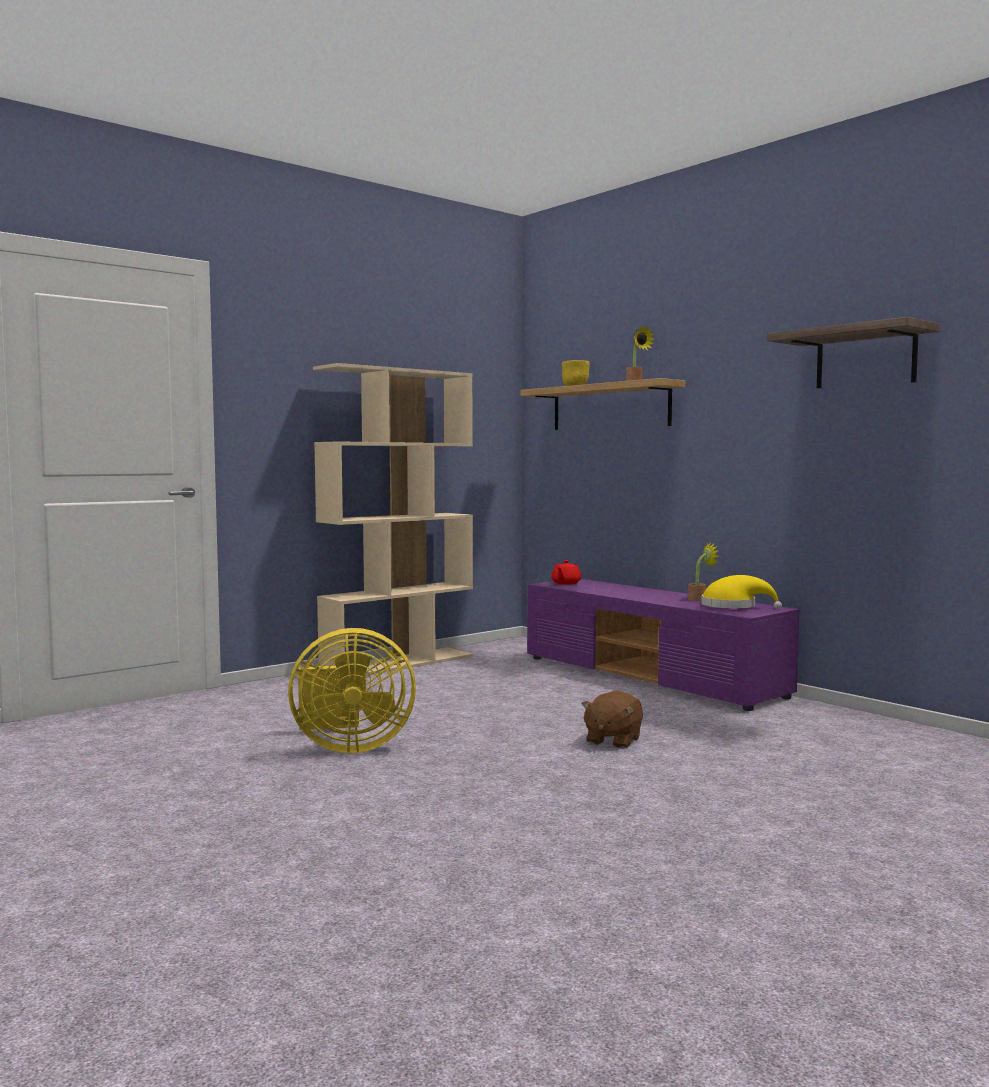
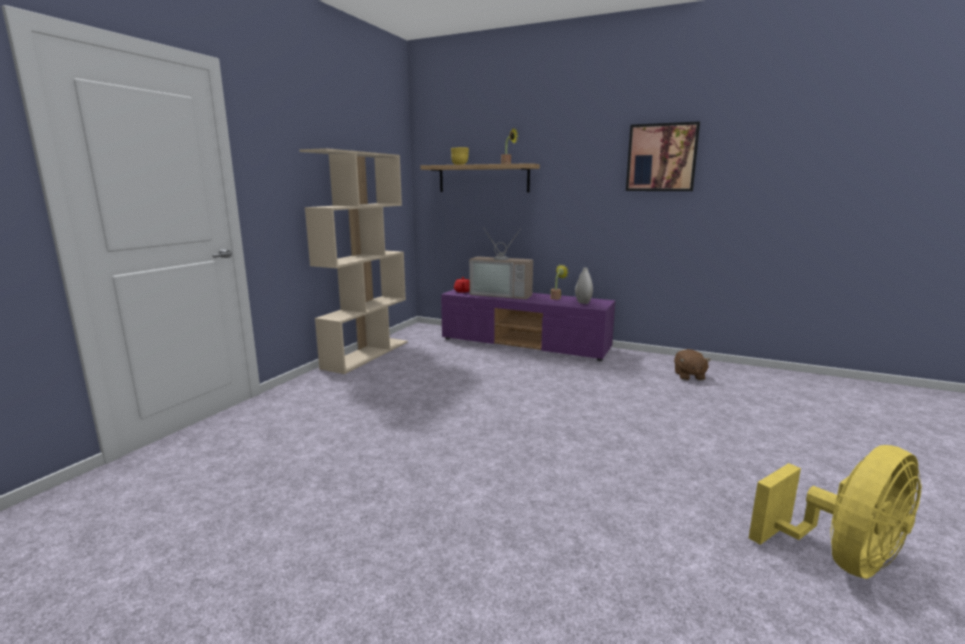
camera: 25 degrees left, 10 degrees up
yellow fan [288,628,416,753] -> yellow fan moved to [749,445,922,579]
brown plush toy [581,691,643,749] -> brown plush toy moved to [674,349,711,380]
yellow hat [701,575,782,609] -> white vase [575,267,593,304]
shelf [767,317,940,388] -> picture [626,121,700,191]
none -> television [469,229,533,299]

